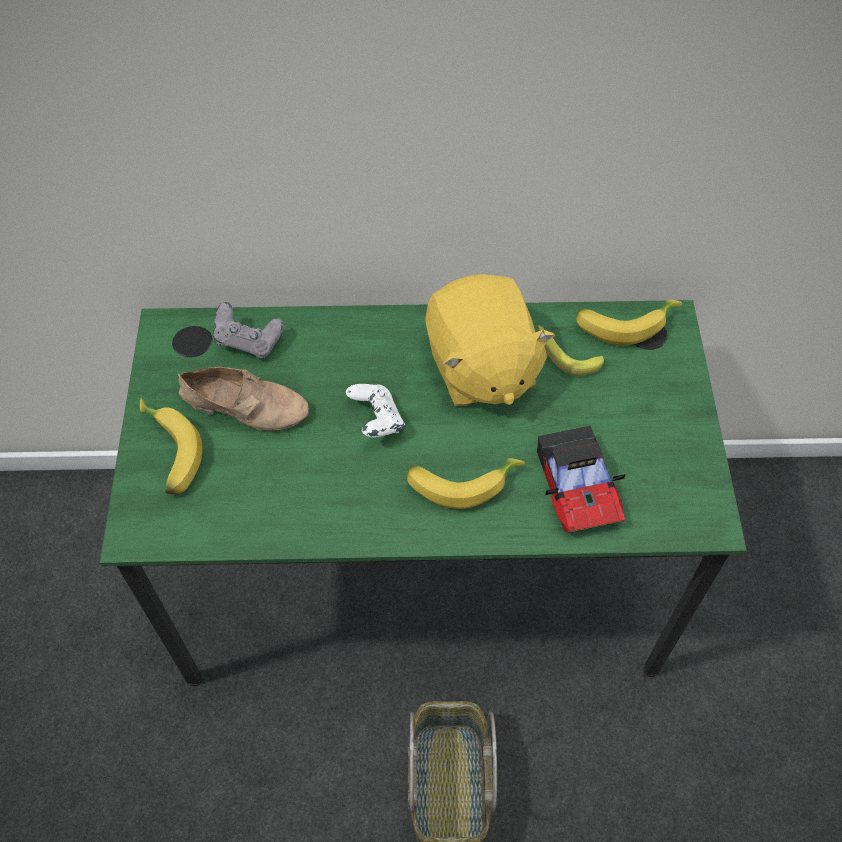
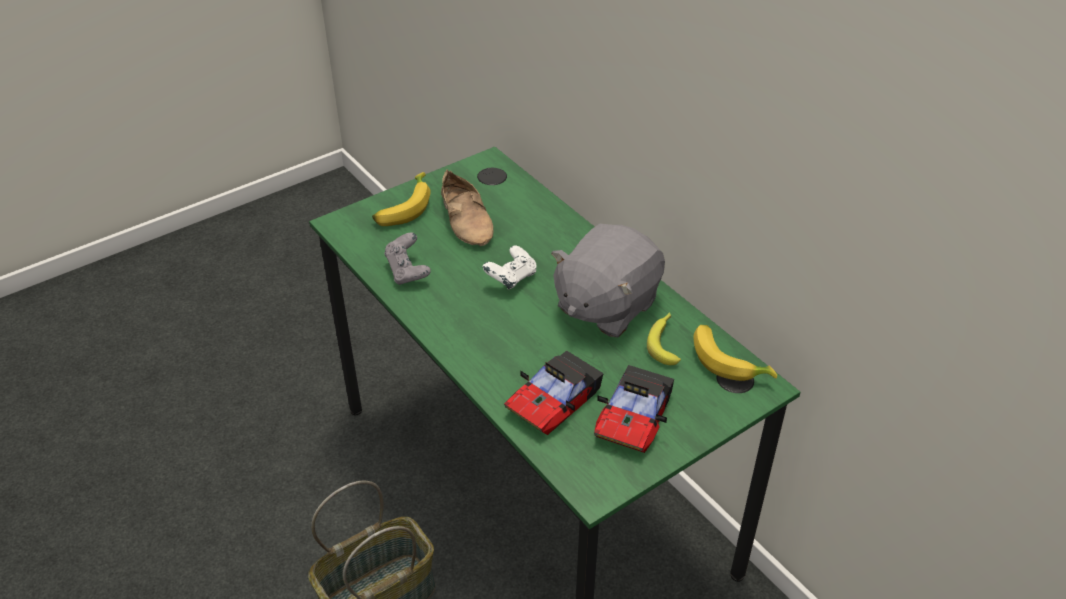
camera: 55 degrees right, 15 degrees down
grey game controller [213,302,284,358] -> grey game controller moved to [384,233,431,285]
banana [407,458,525,509] -> none
yellow plush toy [425,274,555,406] -> grey plush toy [551,224,665,338]
none -> toy car [594,365,674,453]

